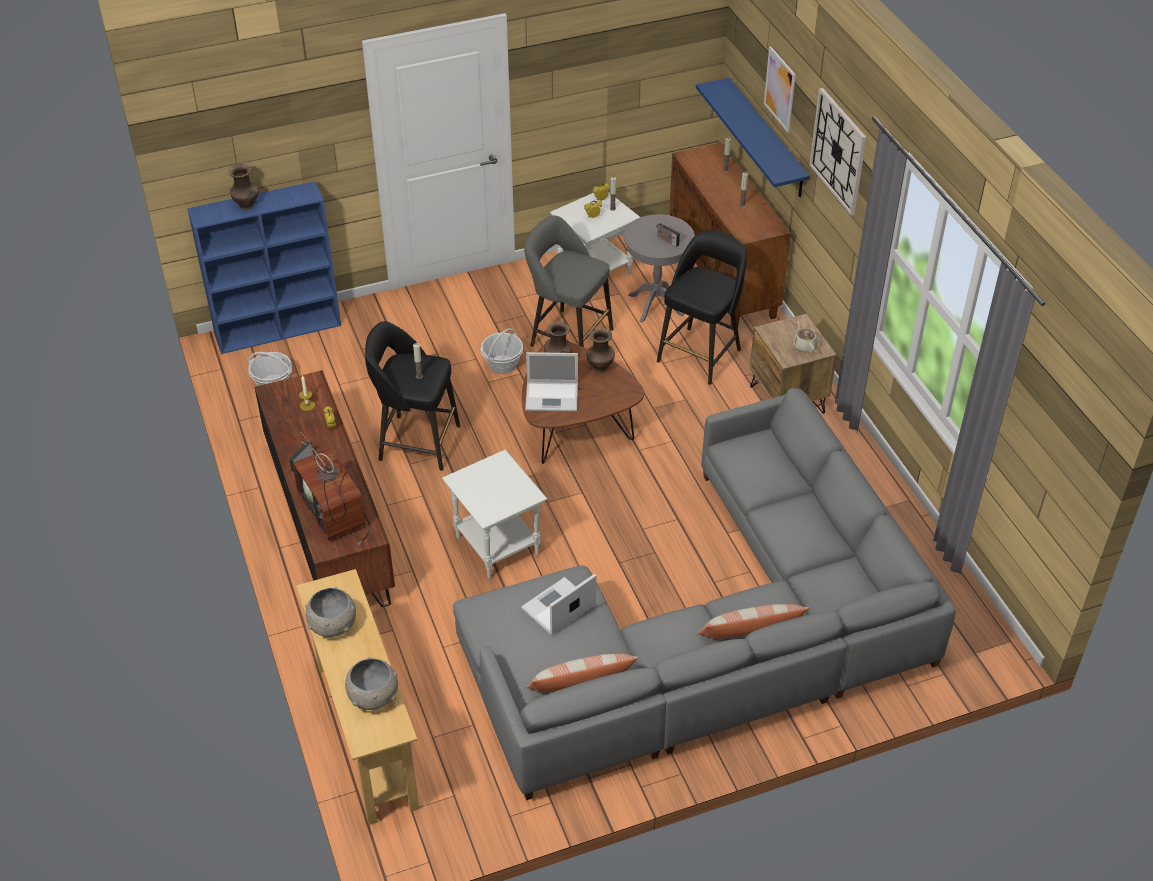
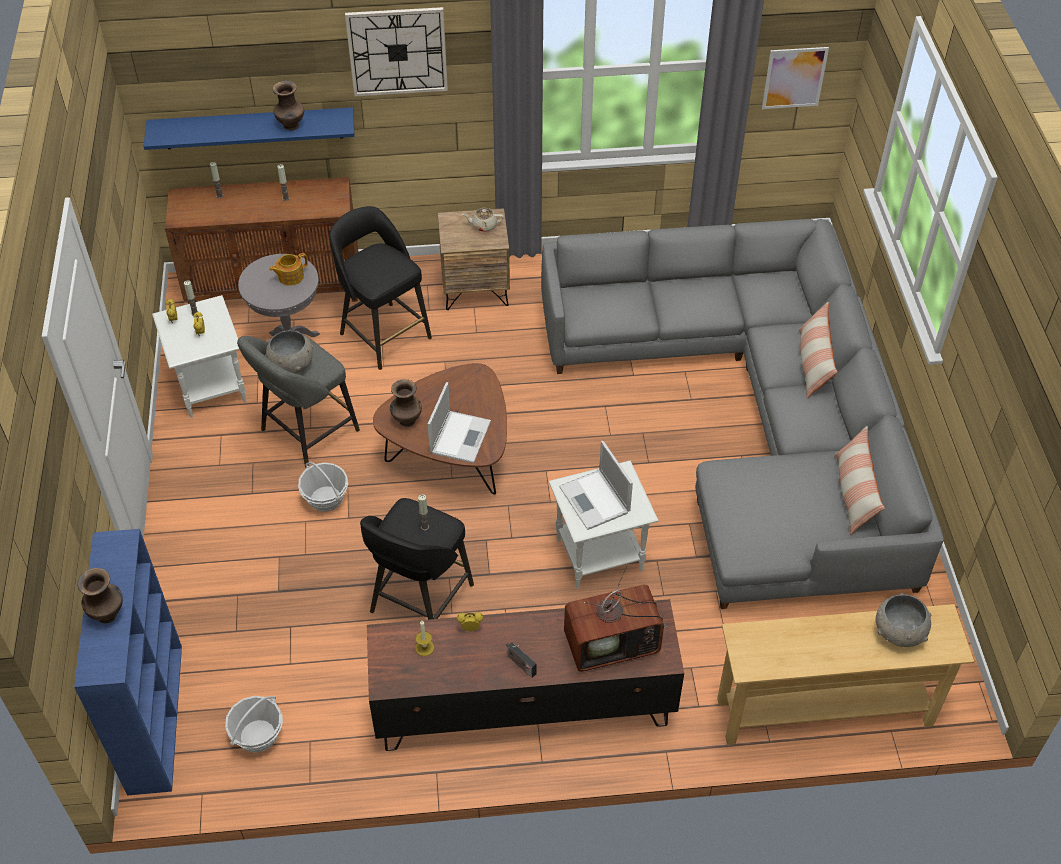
camera: 75 degrees left, 5 degrees up
grey bowl [305,587,356,637] -> grey bowl moved to [265,331,313,373]
laptop [521,574,596,635] -> laptop moved to [559,441,633,530]
brown vase [586,328,615,373] -> brown vase moved to [272,81,304,131]
radio [656,221,680,247] -> teapot [269,253,308,286]
picture [764,47,796,132] -> picture moved to [762,47,829,109]

